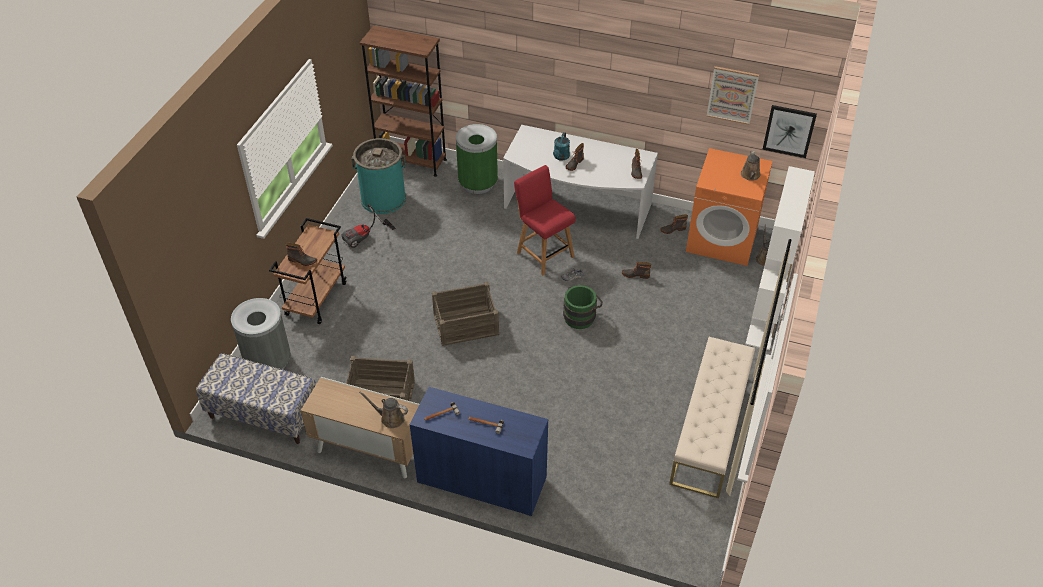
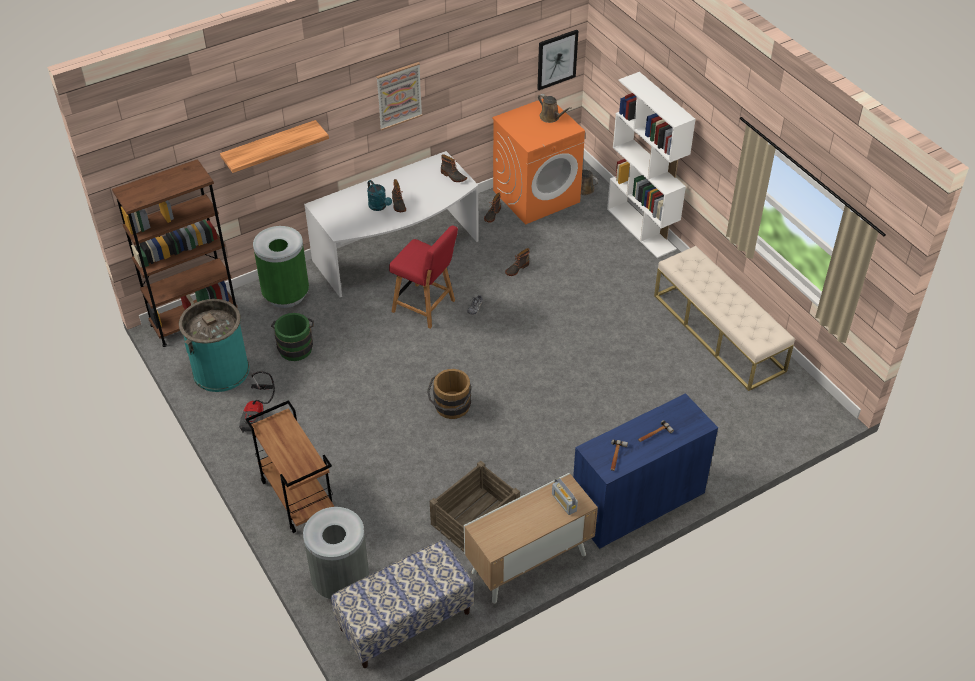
camera: 50 degrees left, 0 degrees up
boot [286,243,317,266] -> none
brown watering can [359,391,408,428] -> radio [552,477,578,515]
crate [432,282,499,346] -> brown bucket [427,369,471,419]
red chair [514,165,575,275] -> red chair turned 150 degrees counterclockwise [389,225,458,329]
green bucket [563,285,603,329] -> green bucket moved to [271,313,314,361]
picture [707,66,759,125] -> picture moved to [376,62,422,130]
none -> shelf [220,120,329,173]

